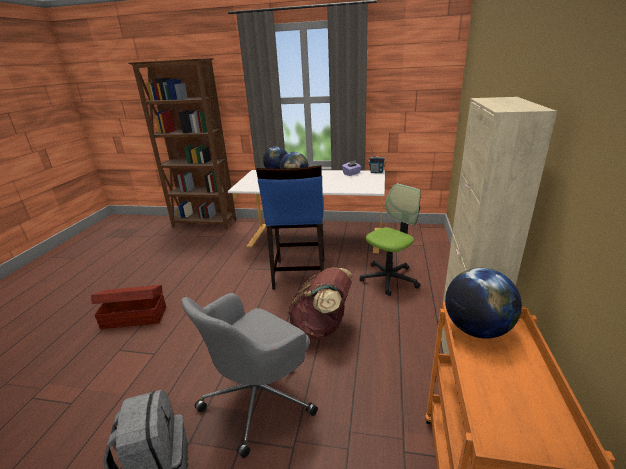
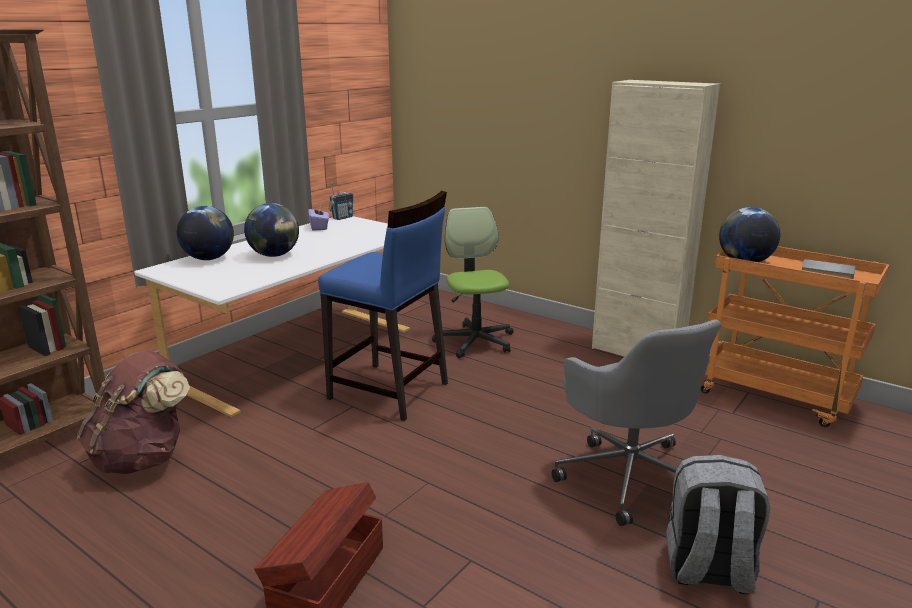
camera: 65 degrees left, 5 degrees down
brown backpack [288,267,352,340] -> brown backpack moved to [77,350,190,474]
none -> grey book [801,259,855,279]

